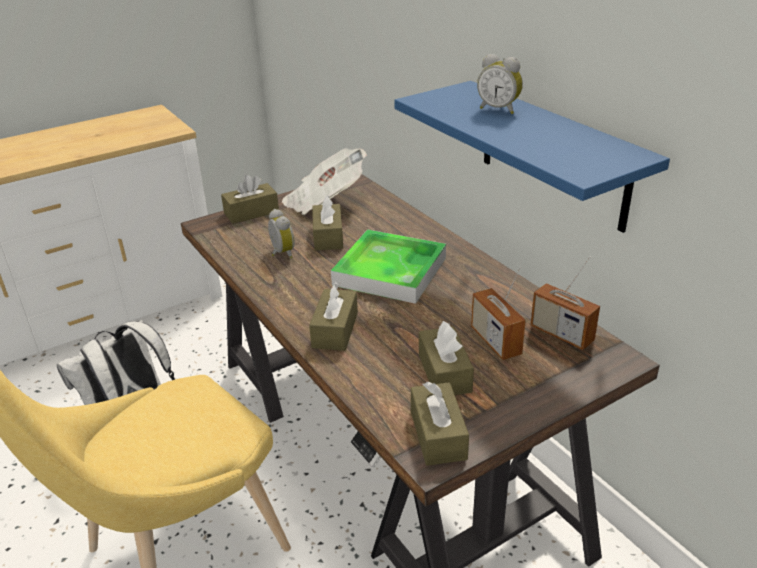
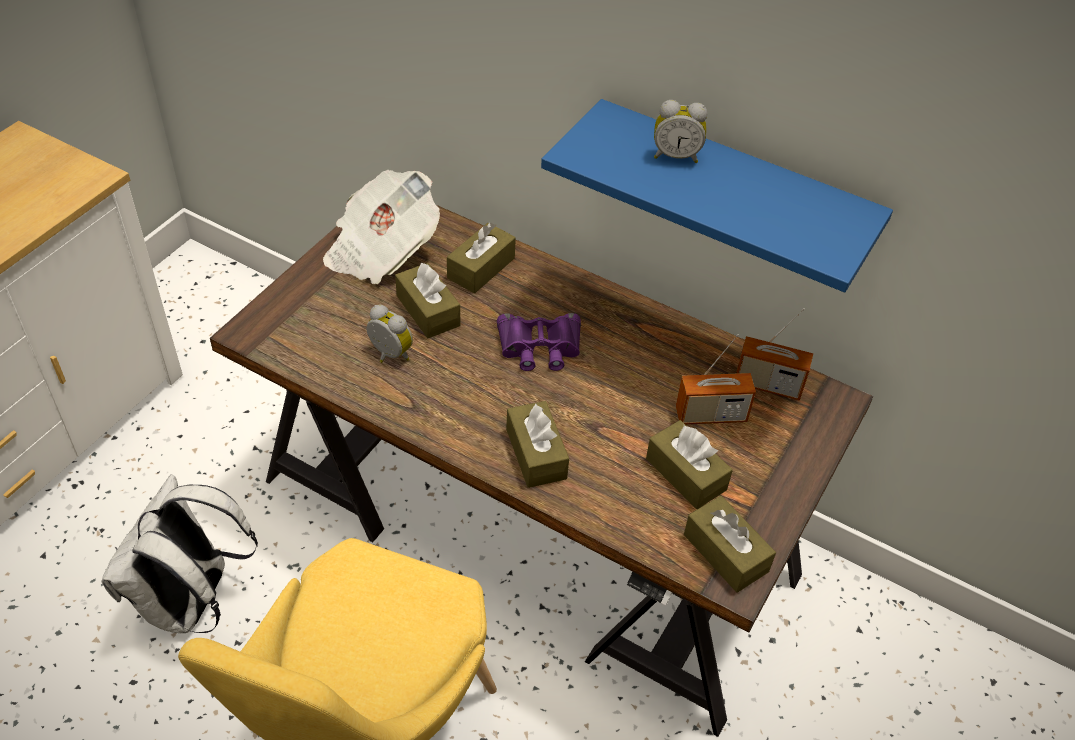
camera: 30 degrees left, 15 degrees up
brown tissue box [221,174,279,224] -> brown tissue box moved to [447,223,516,293]
tray [331,229,446,304] -> purple binoculars [497,313,581,371]
radio [471,267,526,360] -> radio turned 45 degrees counterclockwise [676,334,756,424]

